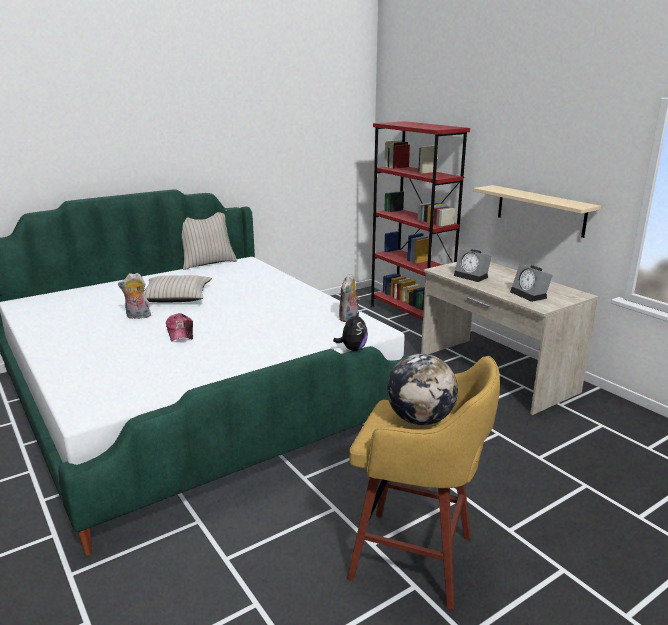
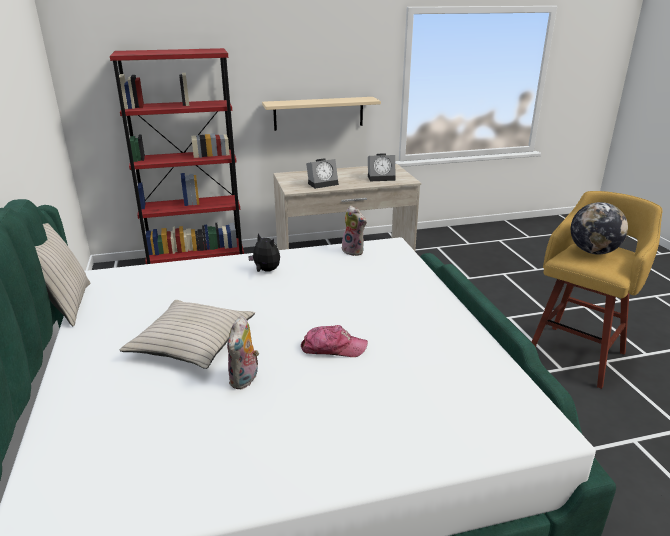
camera: 70 degrees left, 5 degrees up
plush toy [333,312,368,351] -> plush toy moved to [248,233,280,272]

